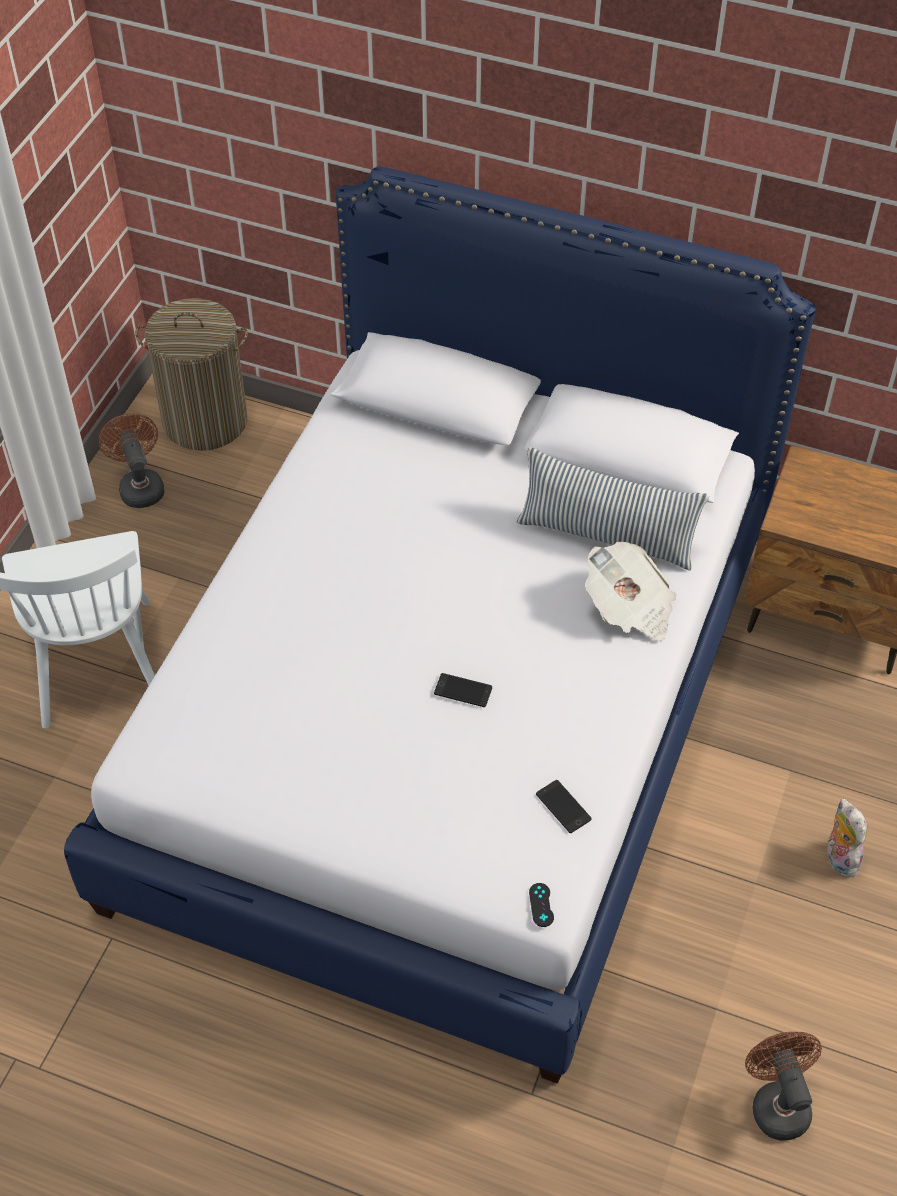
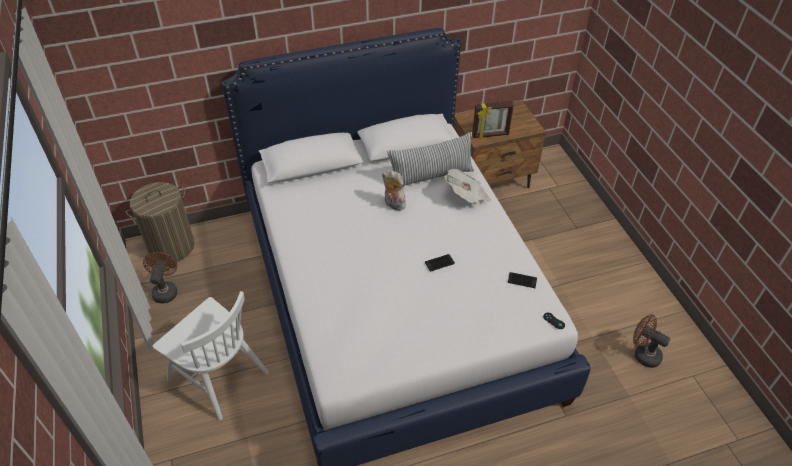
camera: 40 degrees left, 5 degrees down
brown fan [98,413,164,508] -> brown fan turned 60 degrees clockwise [143,252,178,303]
plush toy [826,798,867,877] -> plush toy moved to [382,171,407,211]
none -> picture frame [472,101,514,138]

